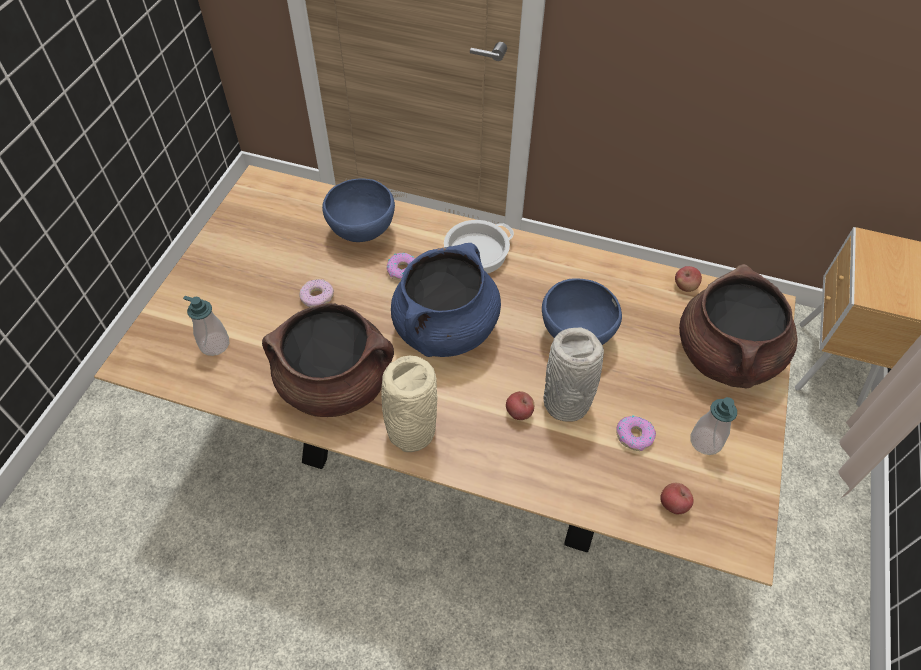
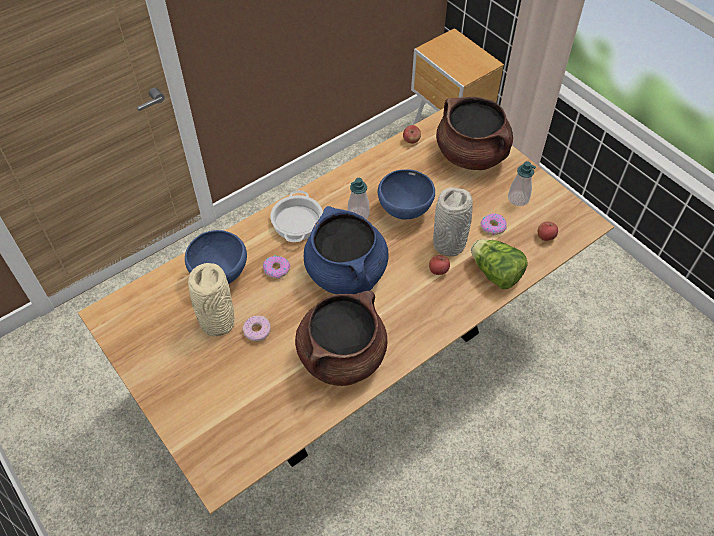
camera: 55 degrees left, 0 degrees up
soap dispenser [183,296,229,356] -> soap dispenser moved to [348,178,370,220]
beige vase [381,355,437,452] -> beige vase moved to [188,263,235,336]
none -> lettuce [471,239,528,289]

